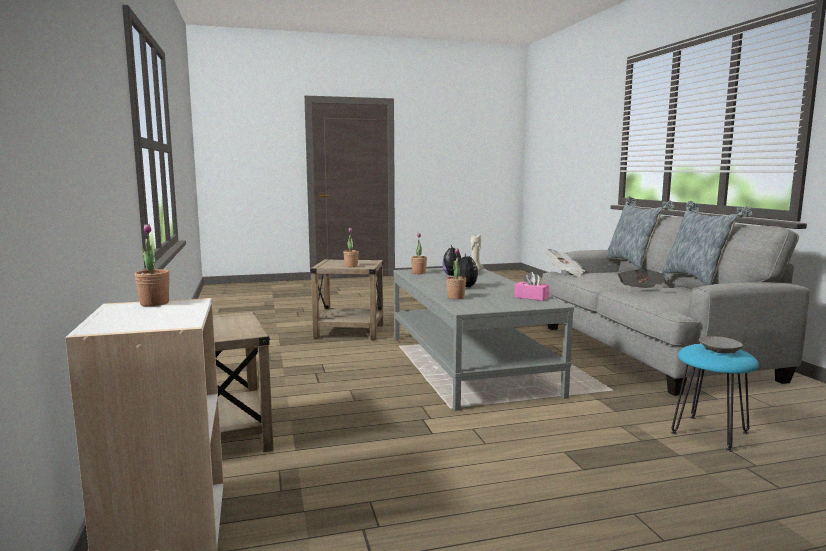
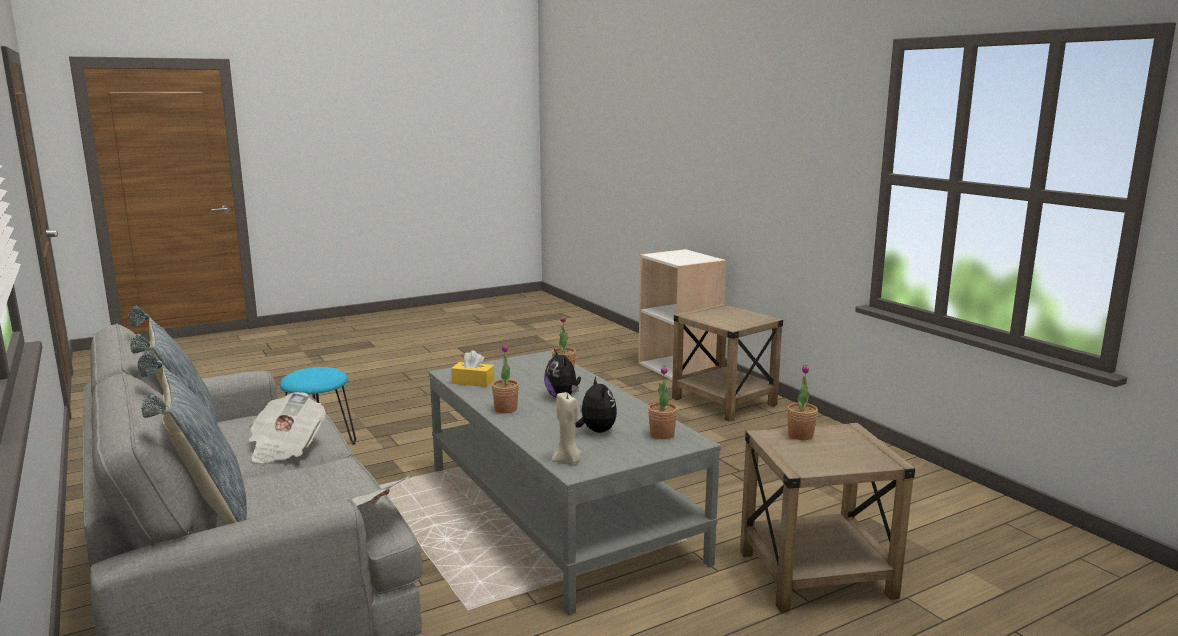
camera: 165 degrees right, 5 degrees up
potted plant [134,224,170,306] -> potted plant moved to [492,344,519,413]
pink tissue box [514,272,549,301] -> yellow tissue box [451,351,495,387]
grey bowl [699,336,743,354] -> none

